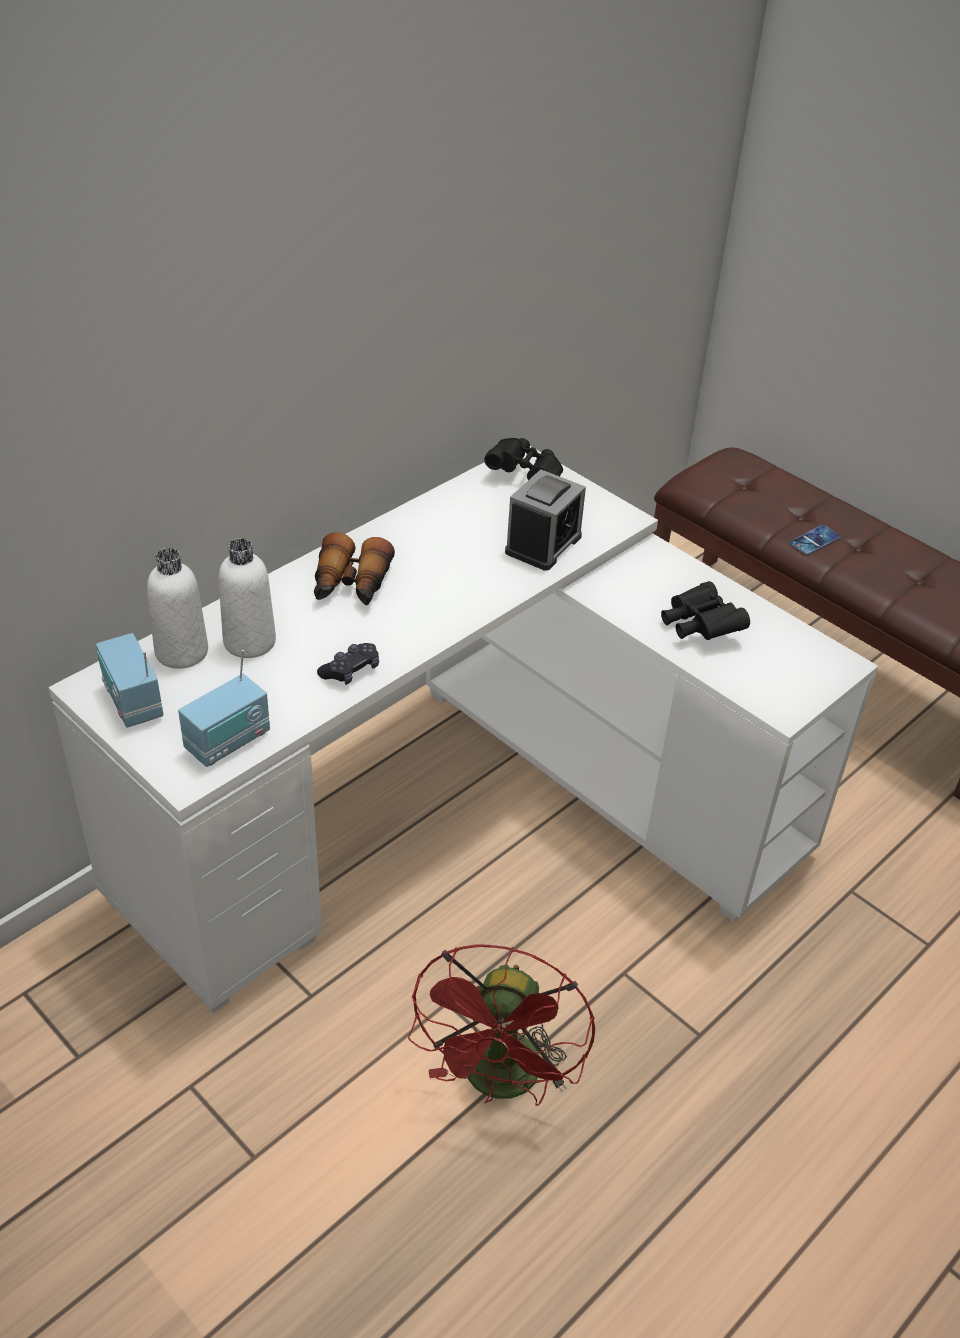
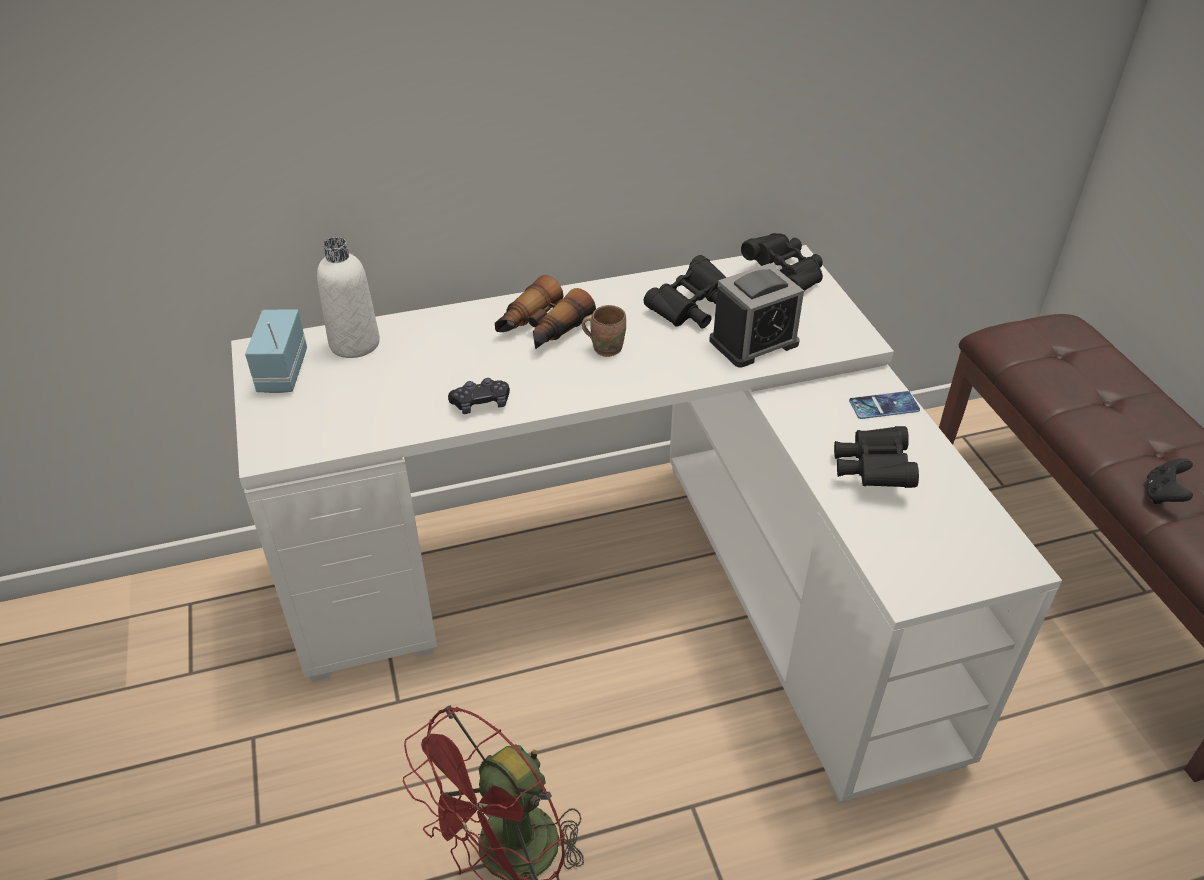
camera: 30 degrees right, 0 degrees up
radio [178,650,270,767] -> none
white bottle [219,538,276,658] -> none
phone [790,525,841,555] -> phone moved to [849,391,920,419]
none -> brown mug [582,305,626,357]
none -> black binoculars [644,255,727,329]
none -> black game controller [1146,458,1193,504]

